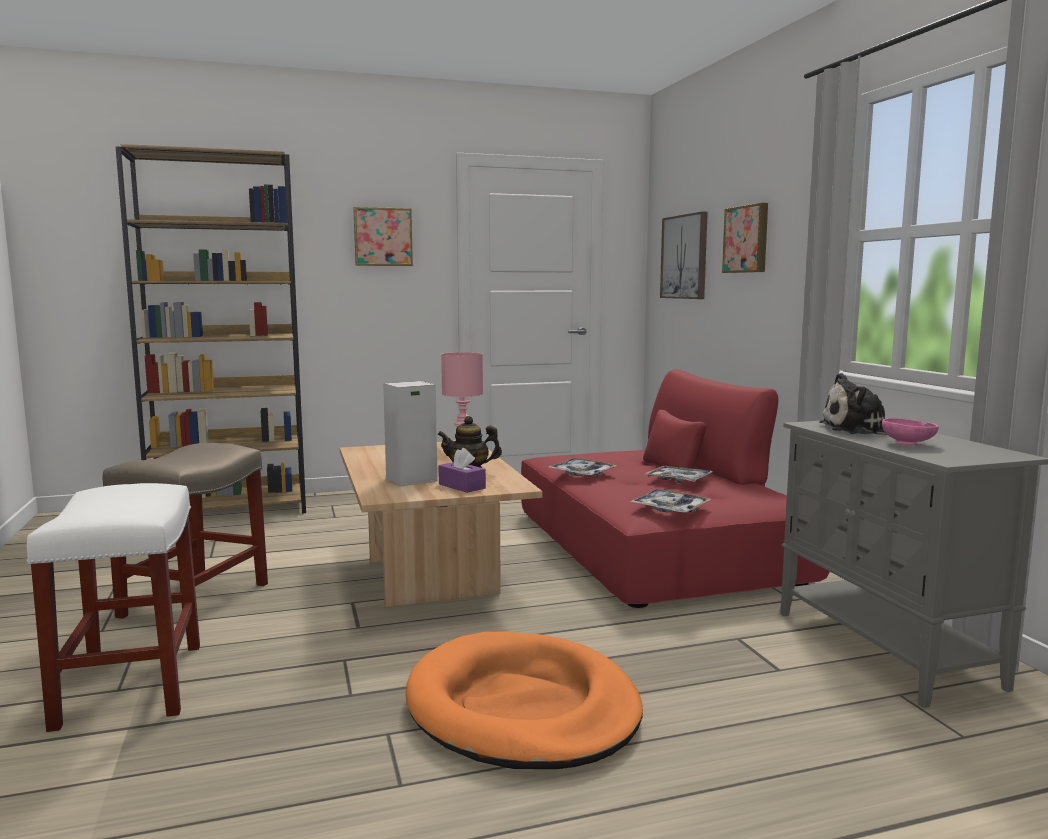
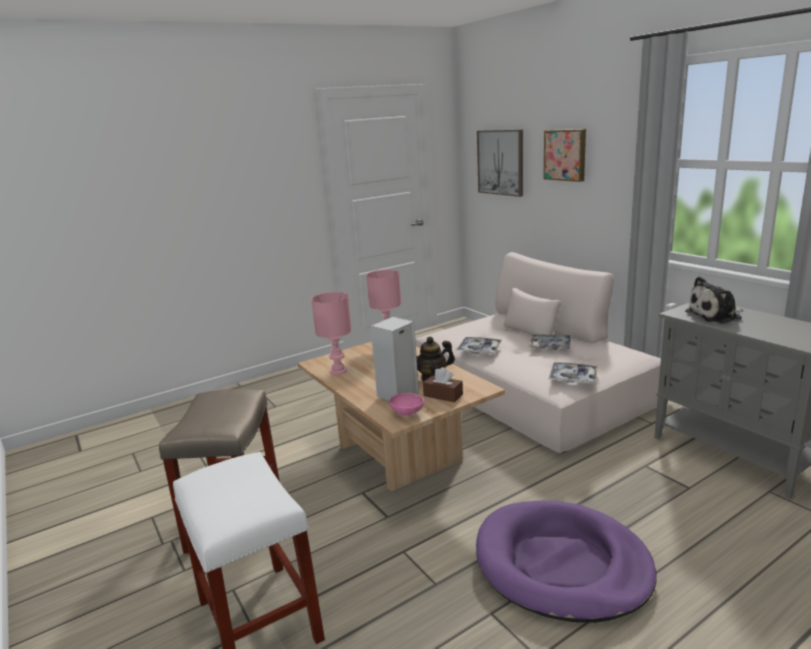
camera: 15 degrees left, 10 degrees up
brown bookcase [116,144,306,514] -> none
picture [353,207,413,266] -> none
orange dog bed [405,632,643,769] -> purple dog bed [476,500,657,623]
purple tissue box [438,448,486,493] -> brown tissue box [423,367,463,402]
red sofa [521,369,830,608] -> beige sofa [415,252,661,453]
pink bowl [882,418,939,445] -> pink bowl moved to [389,393,424,416]
none -> pink table lamp [311,292,352,375]

